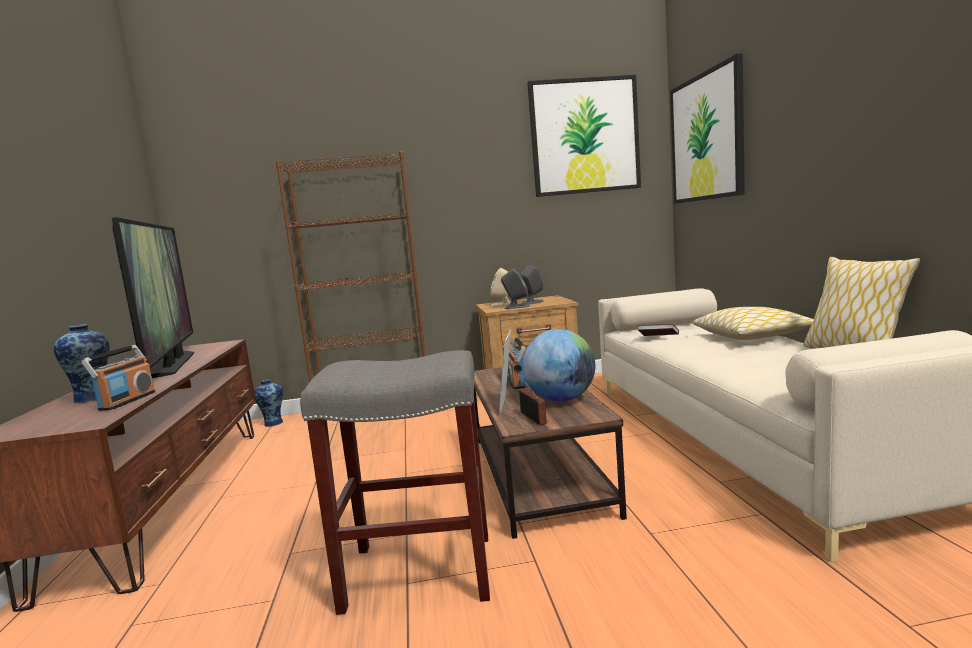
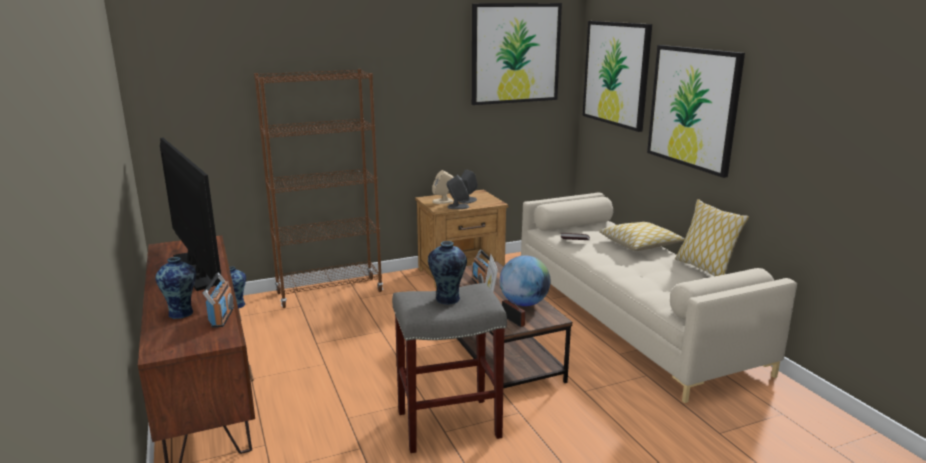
camera: 15 degrees left, 10 degrees up
none -> vase [428,241,467,305]
none -> picture [647,45,745,178]

